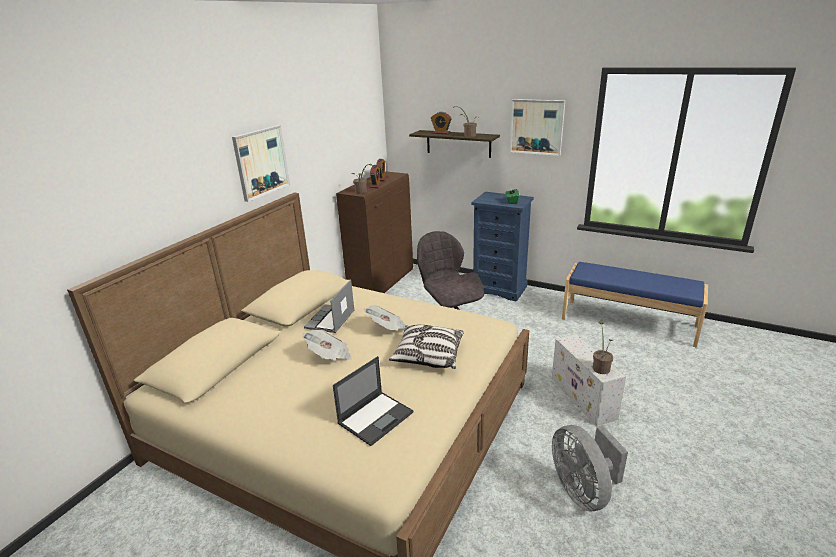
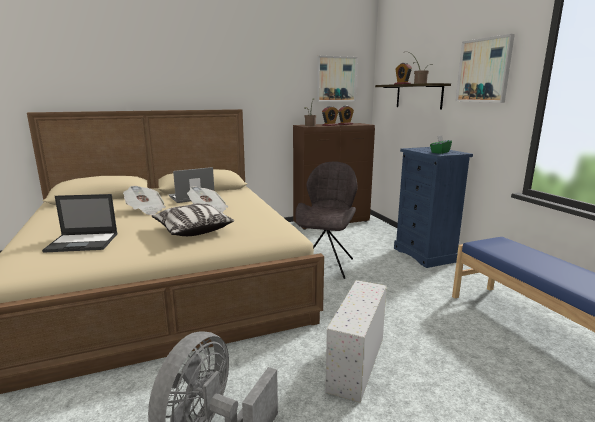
camera: 40 degrees right, 10 degrees down
picture [232,125,290,202] -> picture moved to [317,56,358,102]
potted plant [593,322,613,374] -> none

